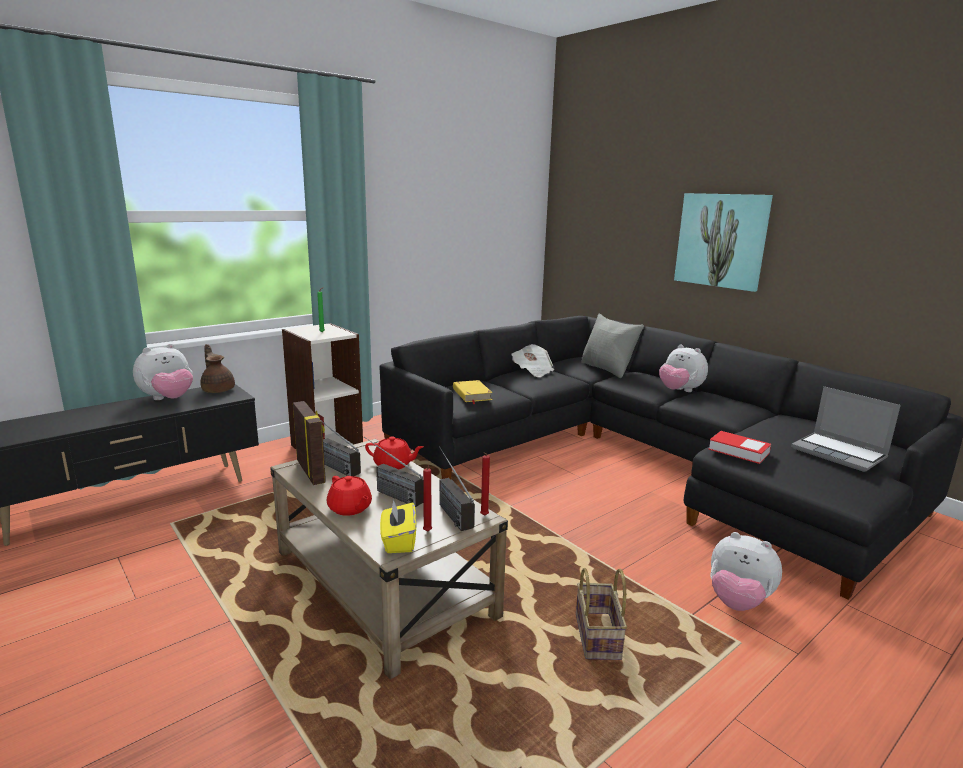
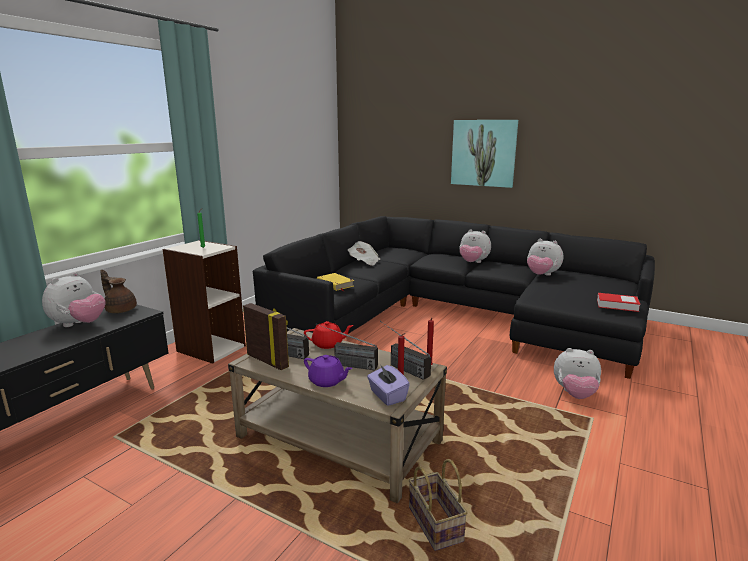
camera: 20 degrees left, 0 degrees up
red teapot [327,476,372,516] -> purple teapot [304,355,352,387]
yellow tissue box [380,499,417,553] -> purple tissue box [367,364,410,406]
basket [576,568,627,660] -> basket moved to [409,459,468,551]
grey pillow [581,314,644,378] -> none
book [709,431,771,464] -> book moved to [597,293,640,312]
laptop [791,386,901,472] -> none
none -> plush toy [527,239,563,276]

